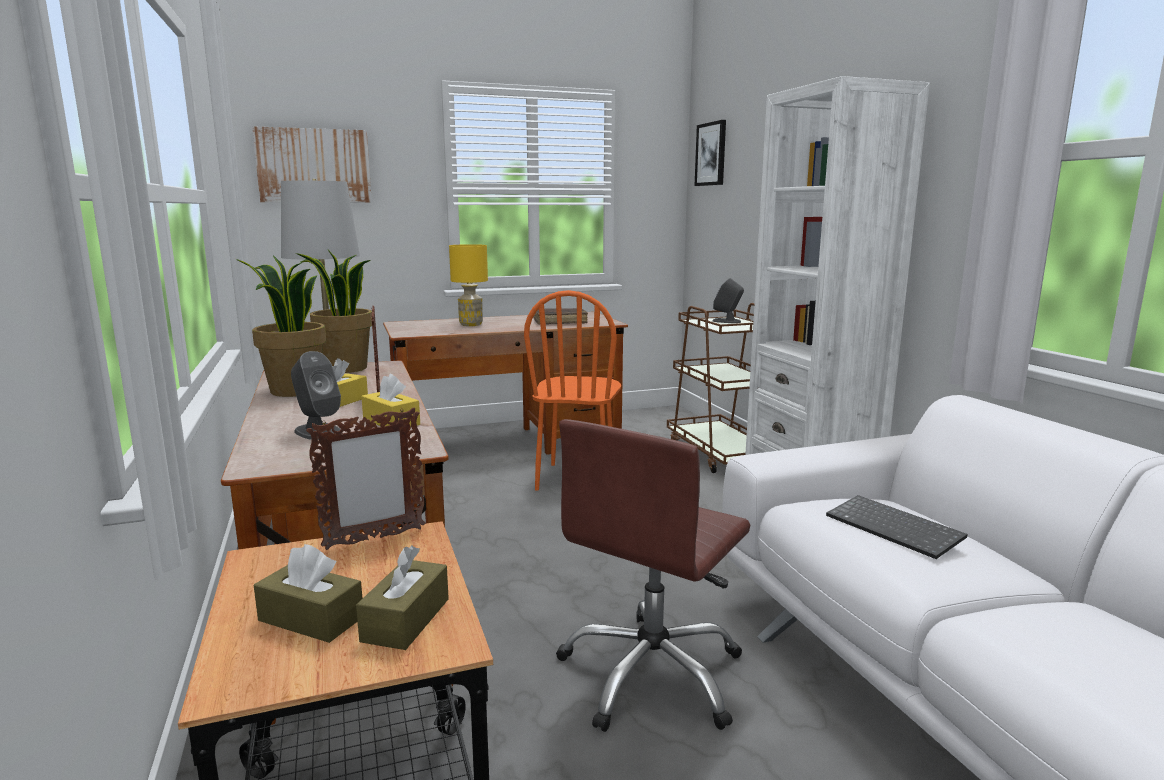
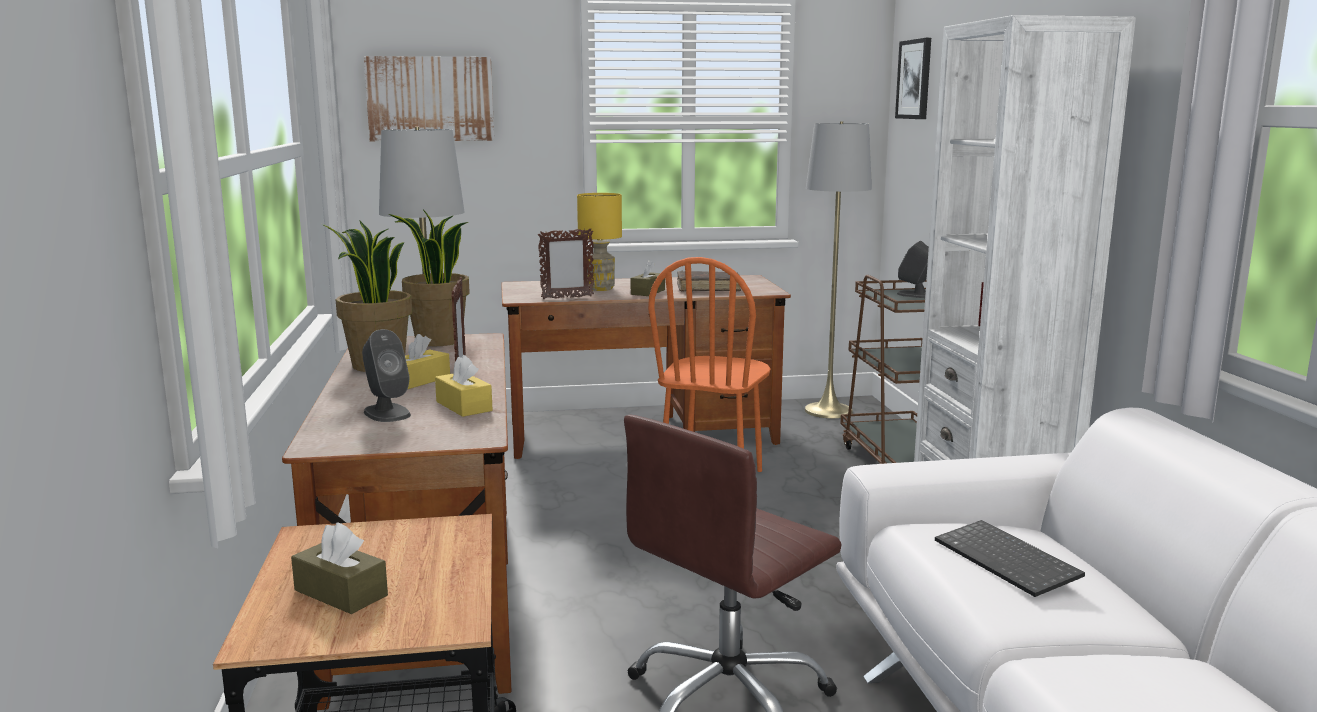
camera: 10 degrees right, 0 degrees up
picture frame [306,408,425,550] -> picture frame moved to [538,228,594,299]
brown tissue box [356,545,449,650] -> brown tissue box moved to [631,260,665,296]
none -> grey floor lamp [805,121,872,418]

